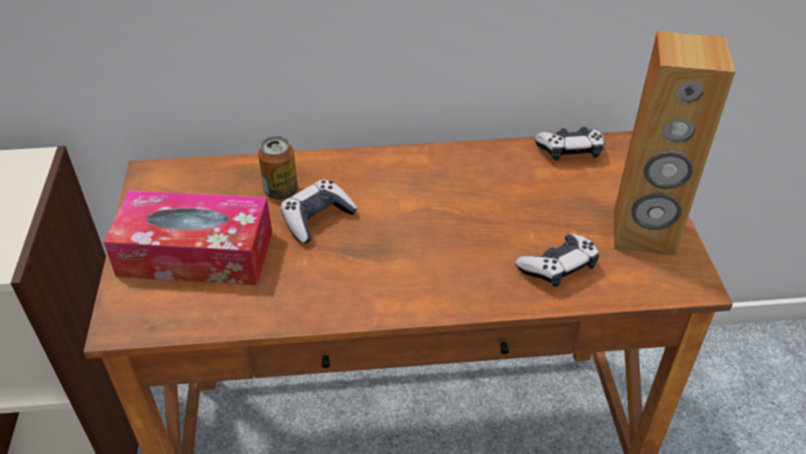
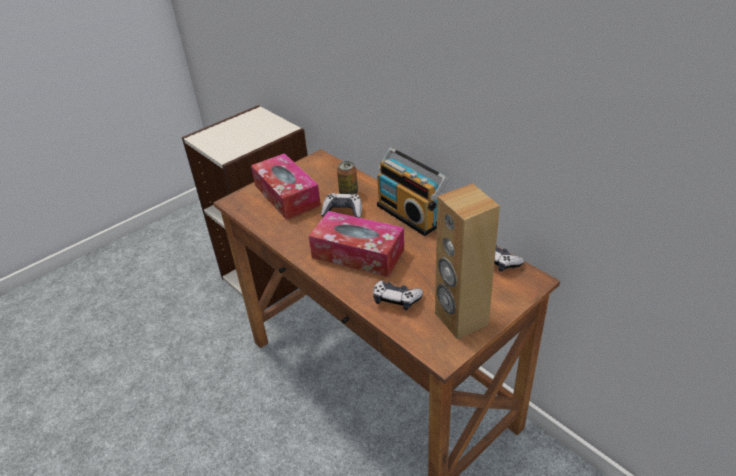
camera: 55 degrees right, 5 degrees down
none -> tissue box [309,211,404,277]
none -> radio [377,147,448,236]

